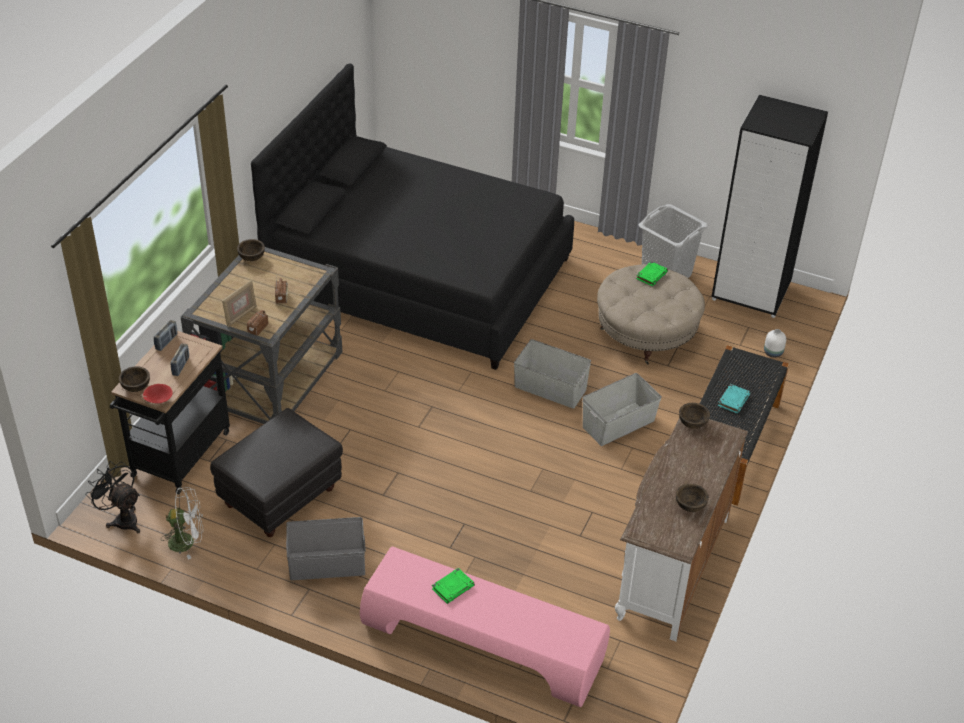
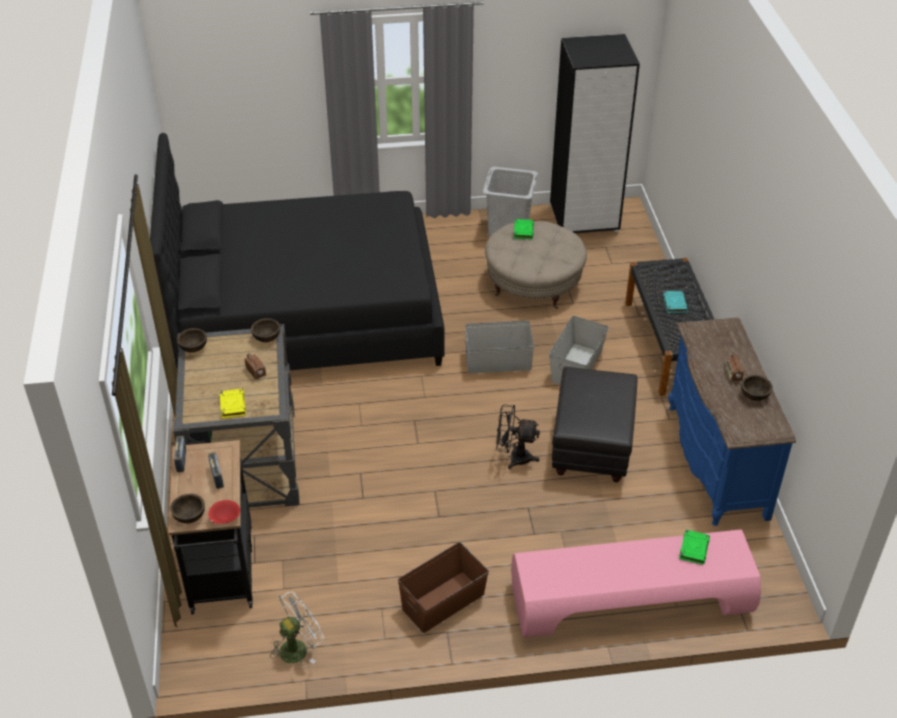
camera: 30 degrees left, 0 degrees up
black fan [86,461,140,533] -> black fan moved to [496,404,540,469]
black ottoman [210,408,343,537] -> black ottoman moved to [552,367,638,482]
picture frame [222,280,257,327] -> yellow book [219,389,246,419]
radio [247,310,268,336] -> radio moved to [725,354,744,381]
grey storage box [286,517,366,580] -> brown storage box [398,542,489,633]
green book [432,568,475,604] -> green book moved to [679,529,710,565]
white dresser [615,418,748,641] -> blue dresser [668,317,796,526]
brown bowl [679,403,710,429] -> brown bowl moved to [251,318,280,342]
white vase [764,329,786,358] -> none

